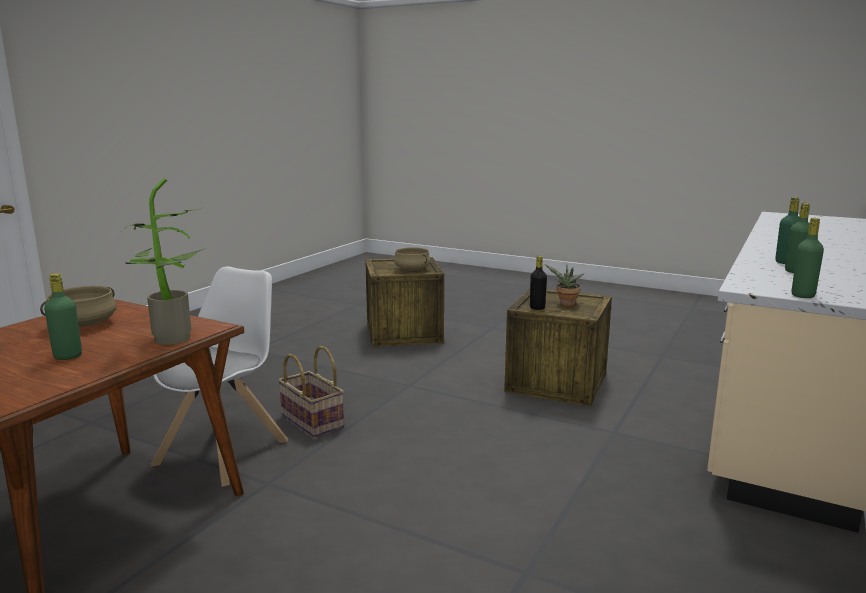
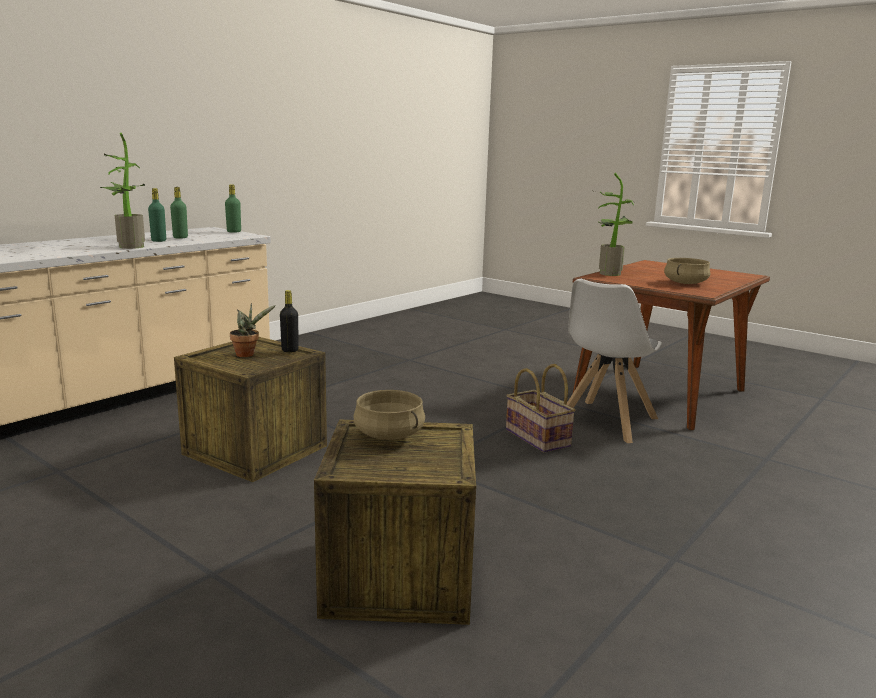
camera: 170 degrees left, 0 degrees up
green bottle [44,273,82,360] -> none
none -> potted plant [100,133,145,249]

